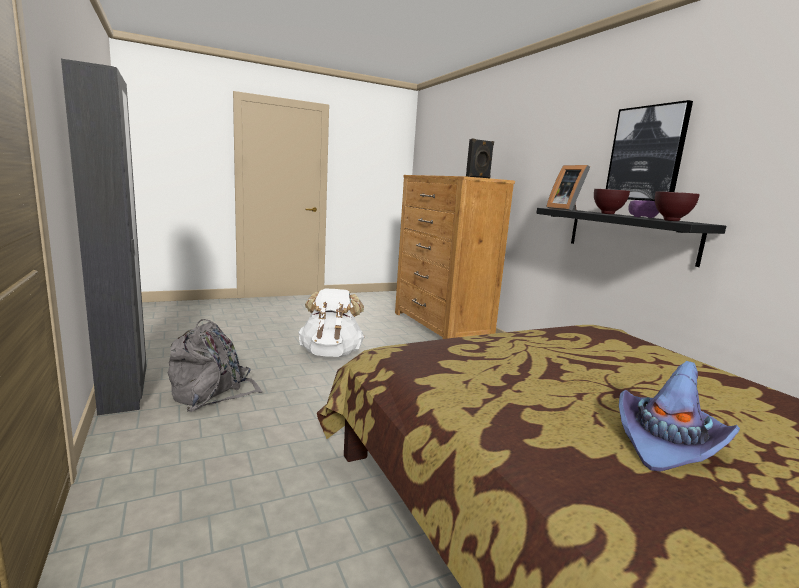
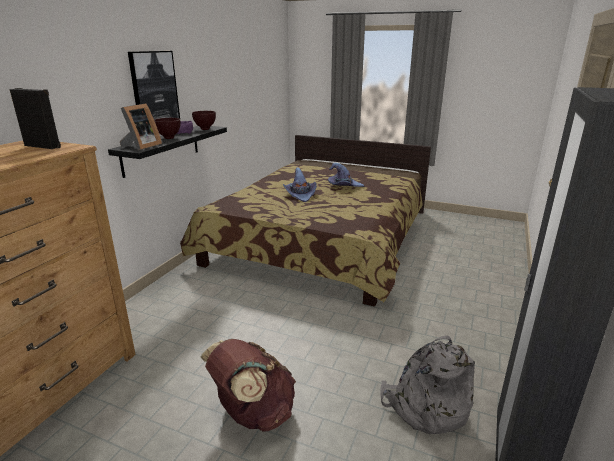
camera: 130 degrees left, 10 degrees up
white backpack [298,288,364,357] -> brown backpack [201,339,296,431]
none -> purple hat [283,167,317,202]

